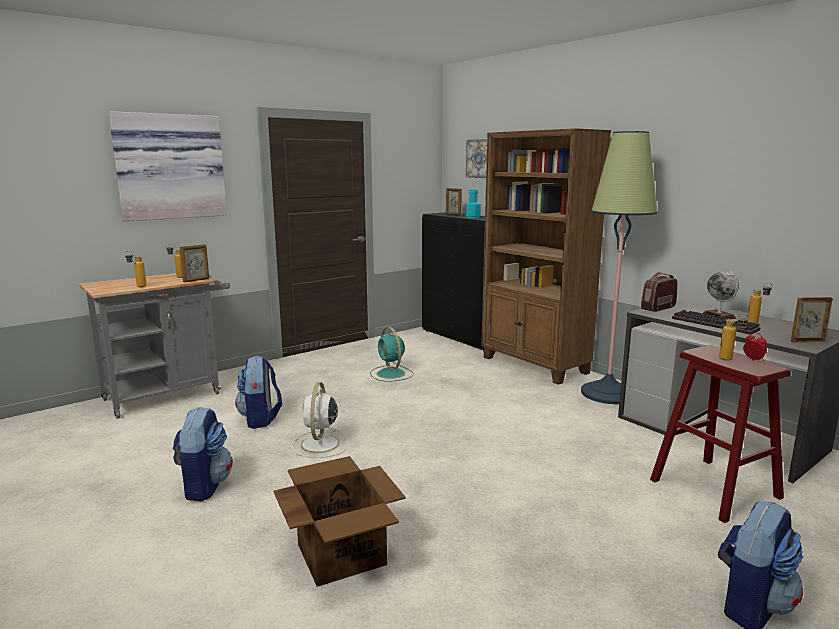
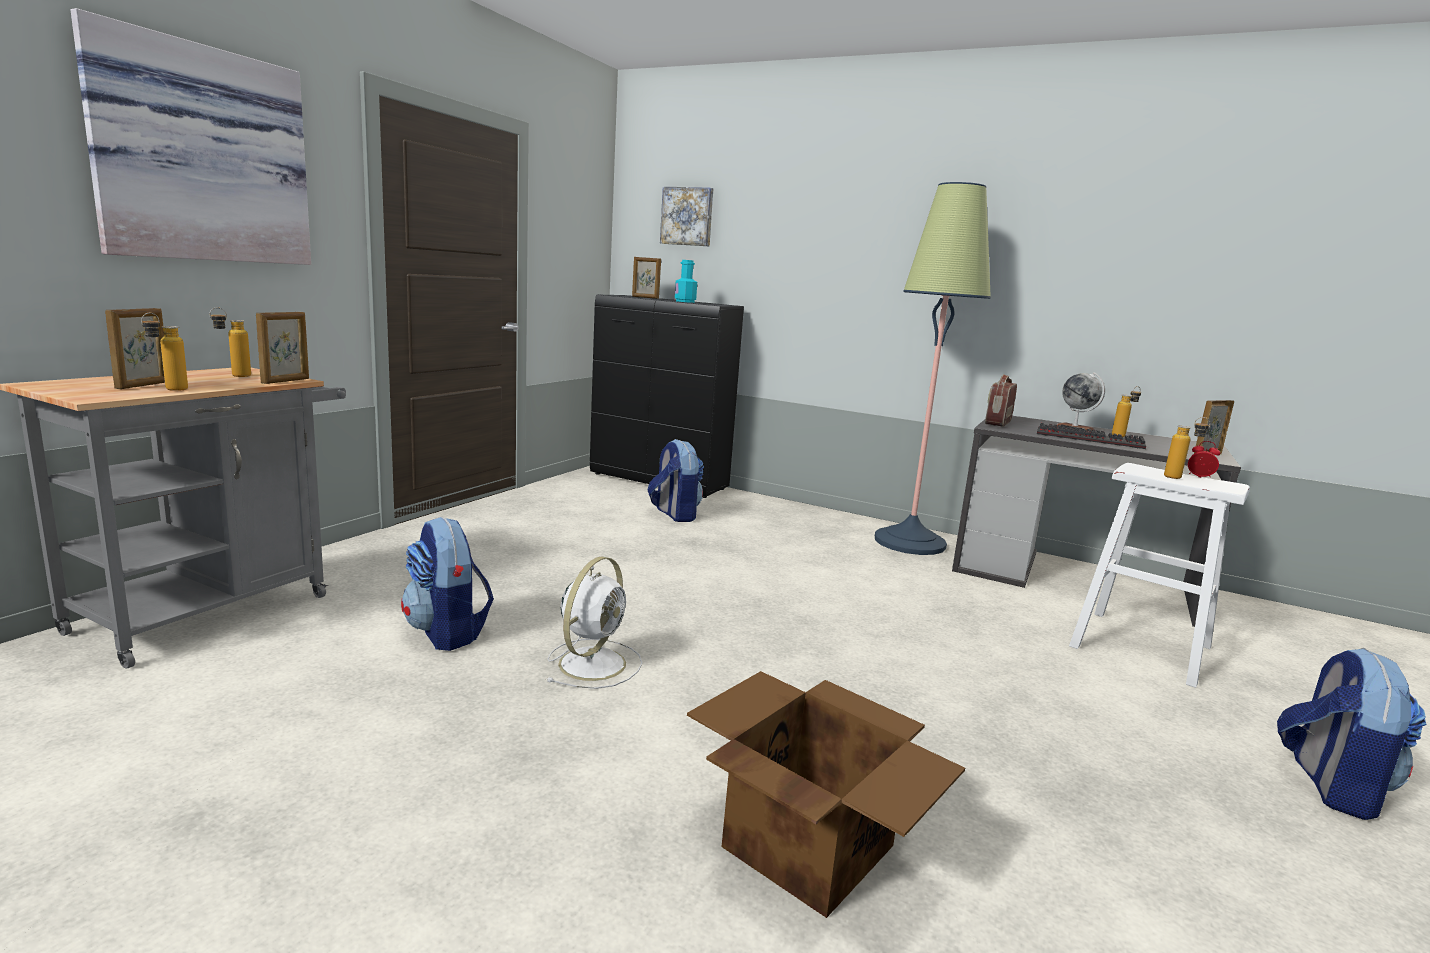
camera: 25 degrees left, 0 degrees up
backpack [172,407,233,501] -> backpack moved to [648,439,704,522]
white fan [292,382,348,458] -> white fan turned 135 degrees counterclockwise [546,556,642,689]
turquoise fan [370,327,414,382] -> none
brown bookcase [481,128,611,385] -> none
red stool [650,345,791,523] -> white stool [1069,463,1250,688]
none -> picture frame [105,308,165,389]

